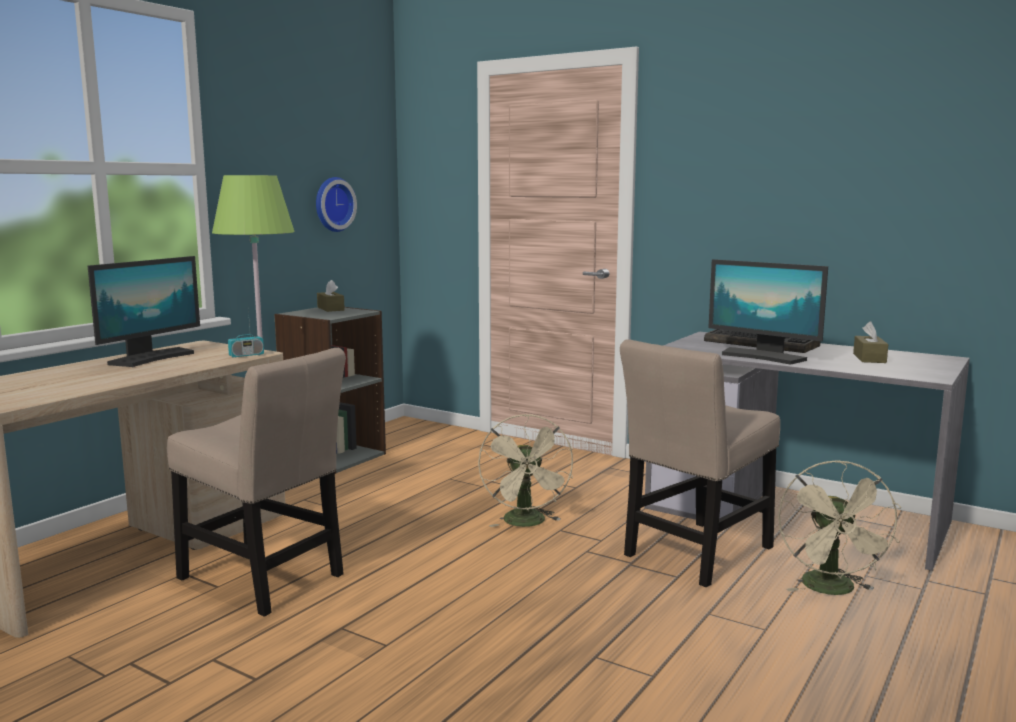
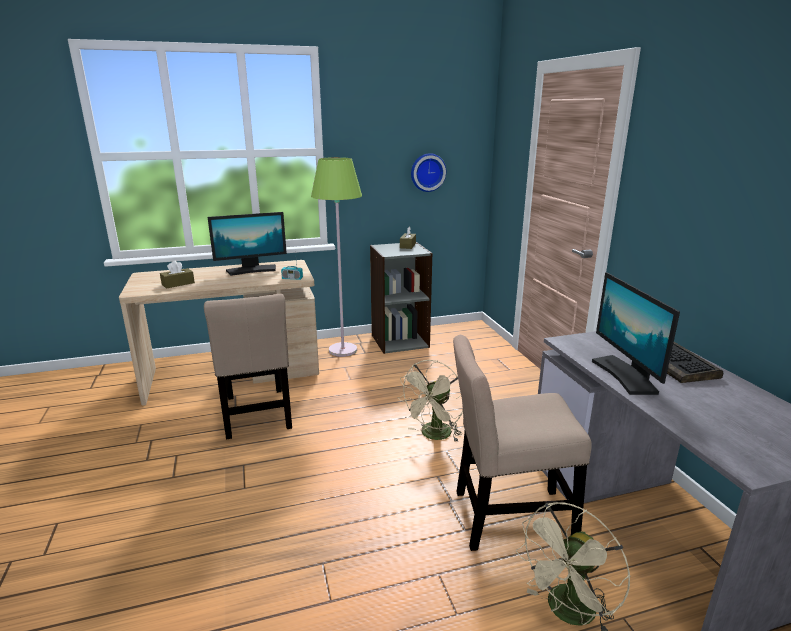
camera: 40 degrees right, 10 degrees up
brown tissue box [853,321,888,363] -> brown tissue box moved to [160,260,195,289]

